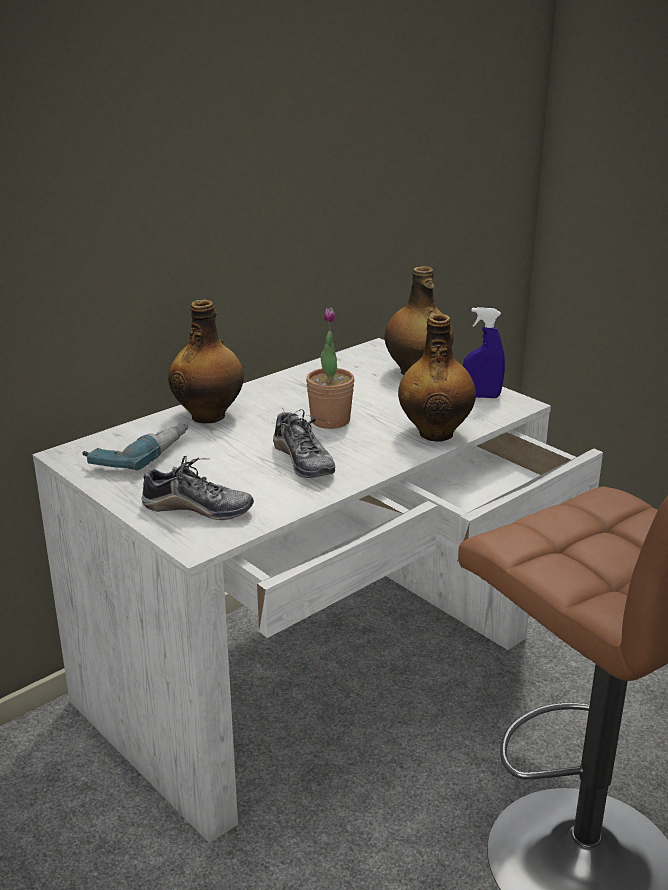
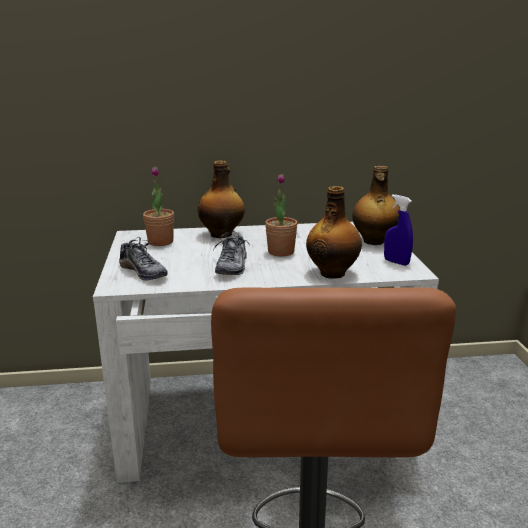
camera: 35 degrees right, 5 degrees down
power drill [82,423,188,471] -> potted plant [143,166,174,246]

